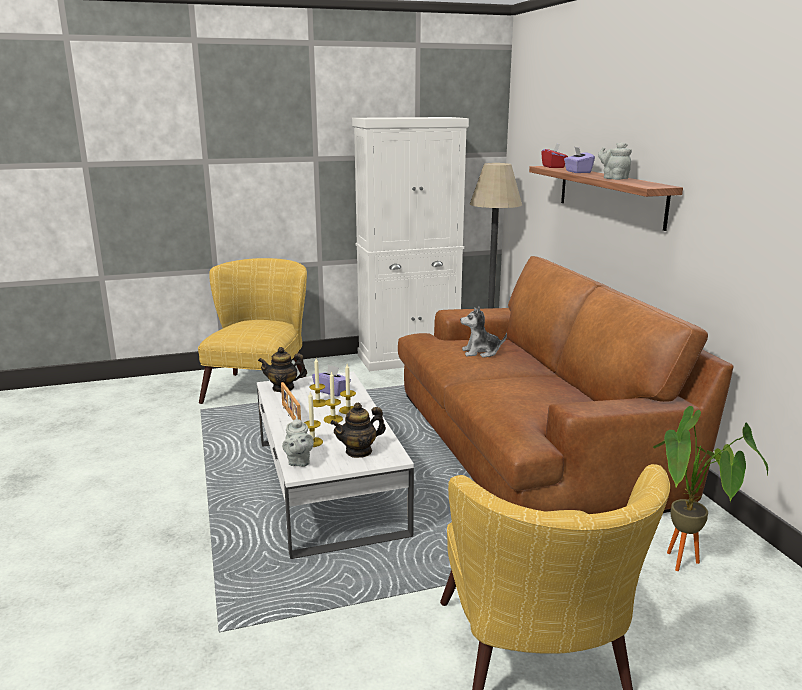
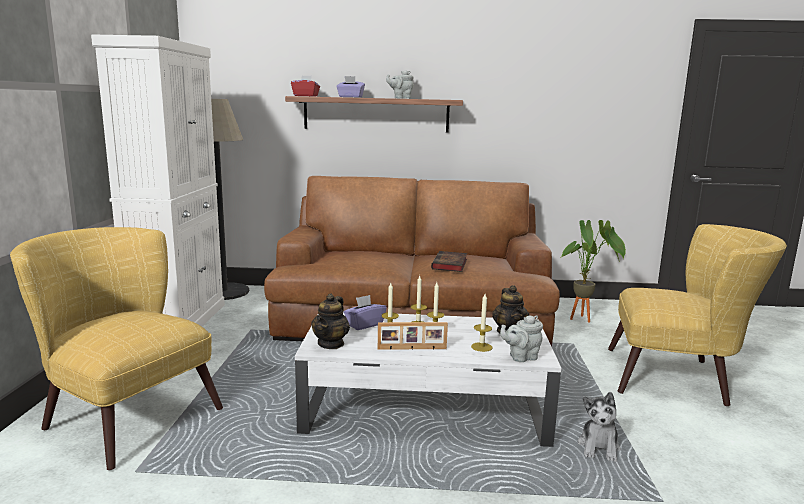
camera: 70 degrees left, 5 degrees down
grey teapot [282,417,314,467] -> grey teapot turned 150 degrees clockwise [500,316,543,362]
plush toy [460,306,507,358] -> plush toy moved to [578,392,621,462]
none -> book [431,251,467,272]

